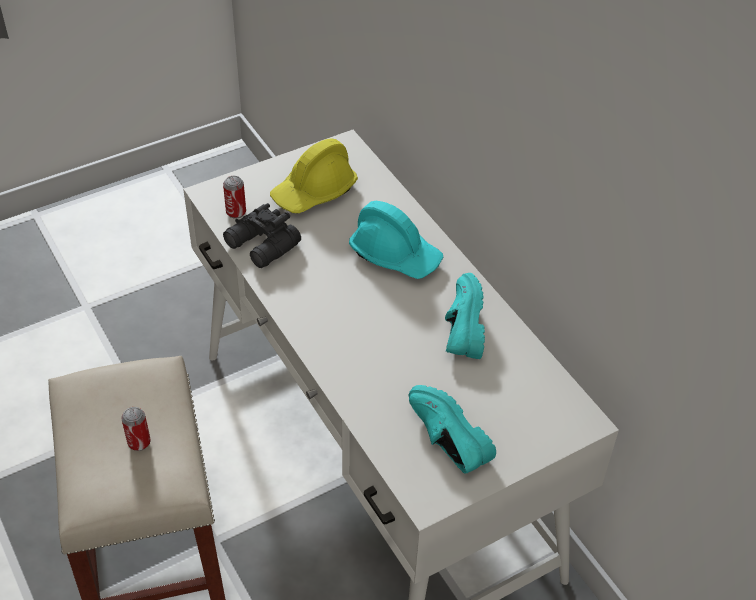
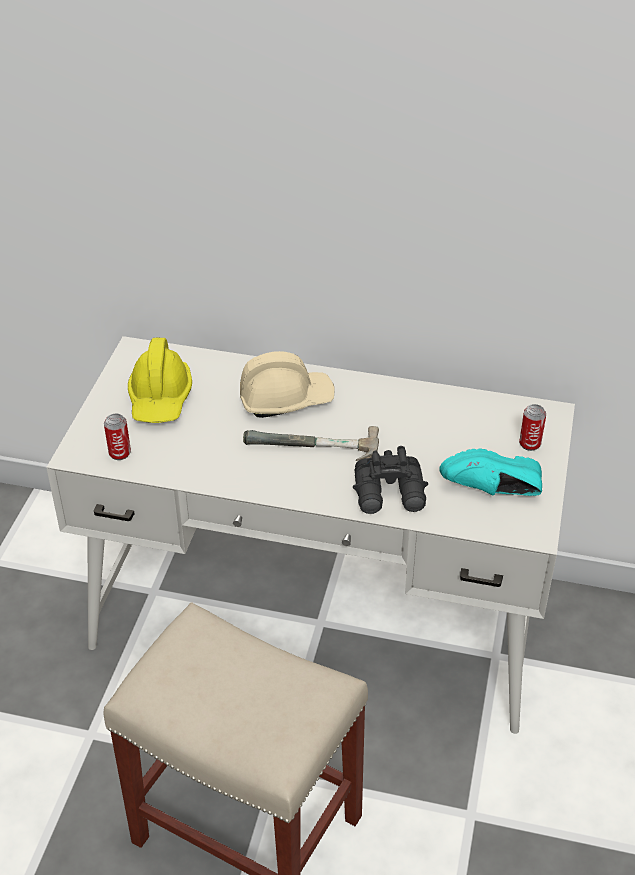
camera: 45 degrees left, 5 degrees down
can [121,407,151,451] -> can moved to [519,404,546,451]
black binoculars [223,203,301,268] -> black binoculars moved to [353,446,428,514]
turquoise hard hat [349,201,443,279] -> beige hard hat [240,351,335,418]
turquoise shoe [445,273,485,359] -> none
none -> hammer [243,426,379,461]

